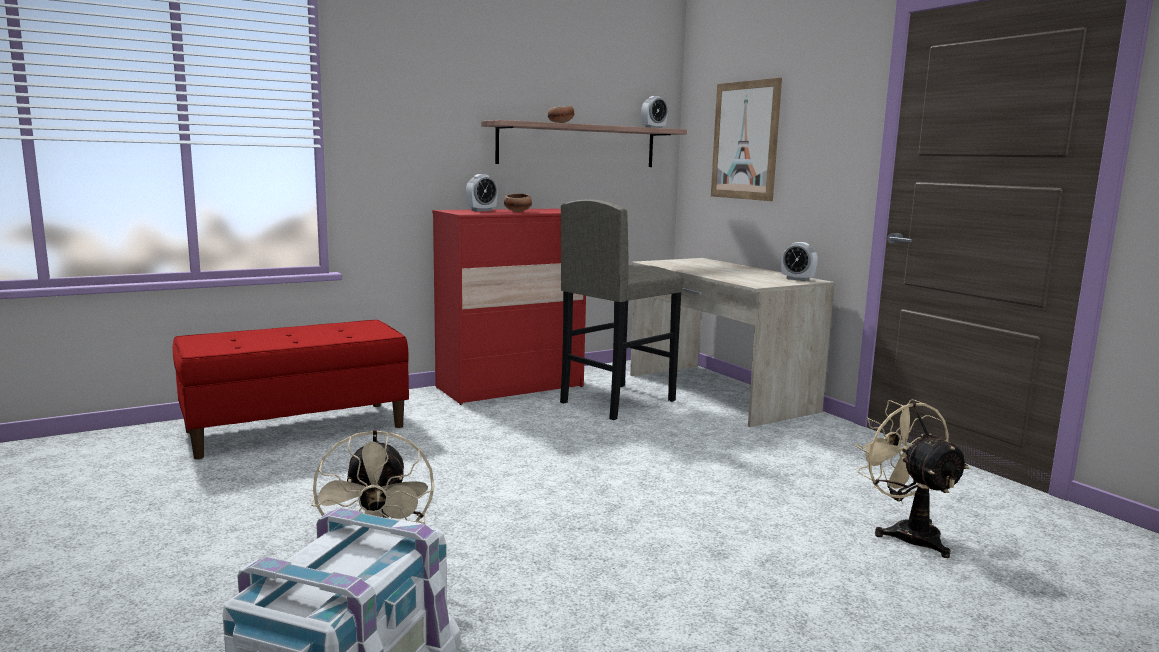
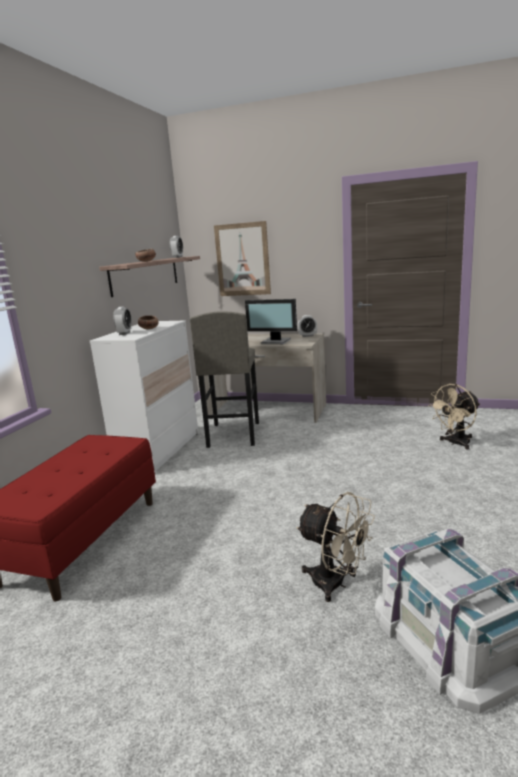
camera: 40 degrees left, 5 degrees up
red dresser [432,209,586,405] -> white dresser [90,321,198,473]
beige fan [855,399,970,558] -> beige fan turned 60 degrees counterclockwise [428,384,480,450]
none -> monitor [245,299,297,344]

